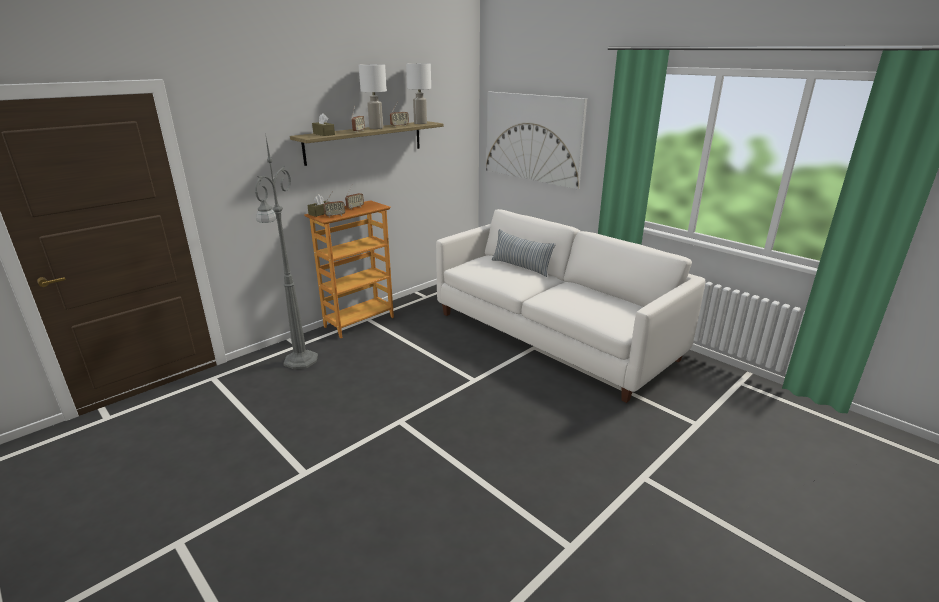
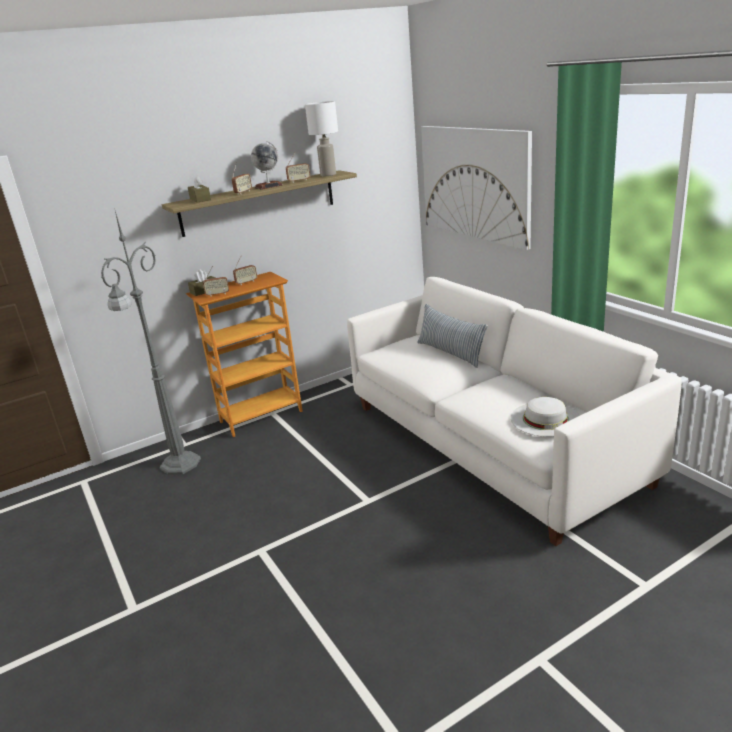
camera: 15 degrees right, 0 degrees up
white table lamp [359,64,387,129] -> globe [251,141,283,190]
none -> white hat [511,397,580,437]

